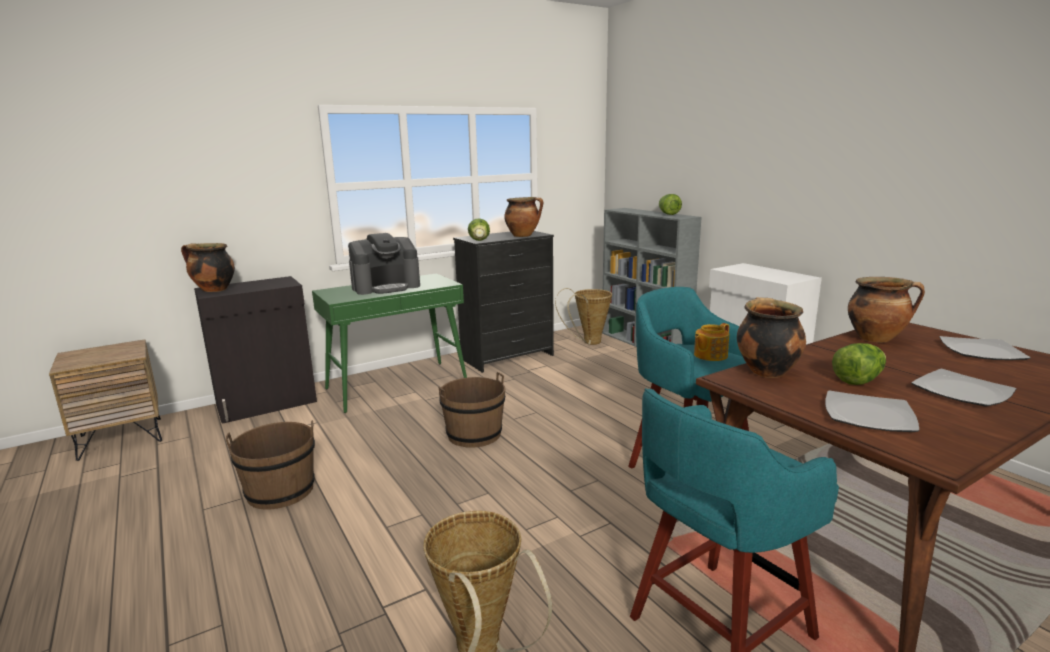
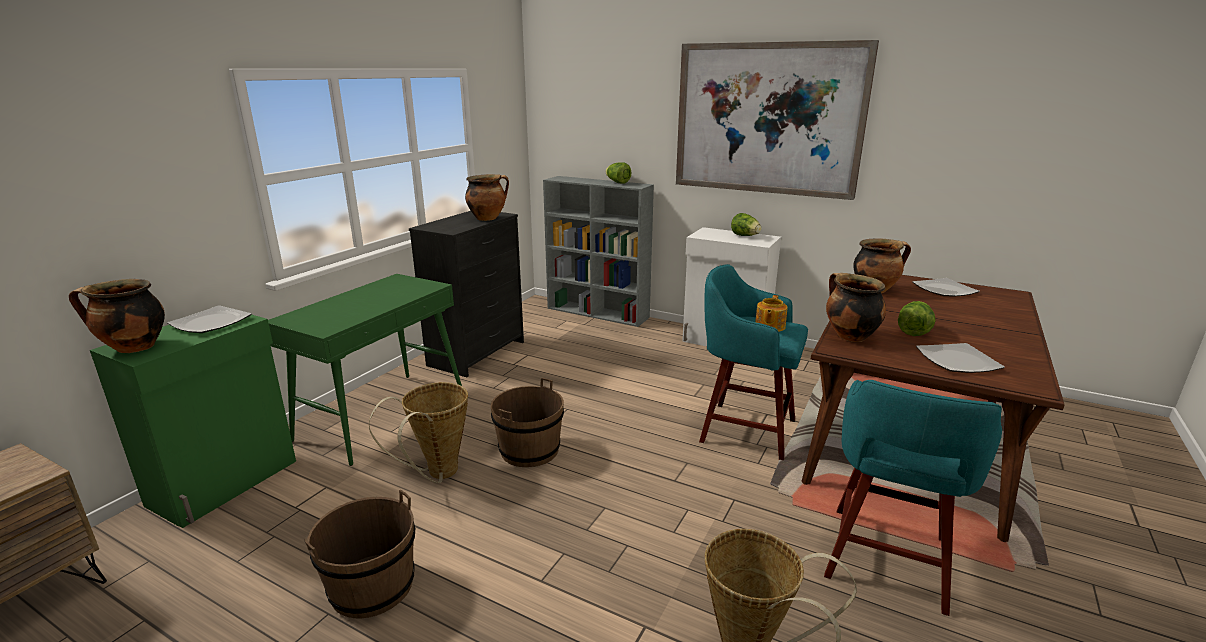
camera: 30 degrees left, 5 degrees up
black cabinet [194,276,317,424] -> green cabinet [90,315,296,528]
coffee machine [348,233,420,295] -> none
lettuce [468,218,490,241] -> lettuce moved to [731,213,762,236]
basket [555,288,612,345] -> basket moved to [369,382,468,483]
plate [911,369,1016,406] -> plate moved to [167,305,252,333]
none -> picture [676,40,879,200]

